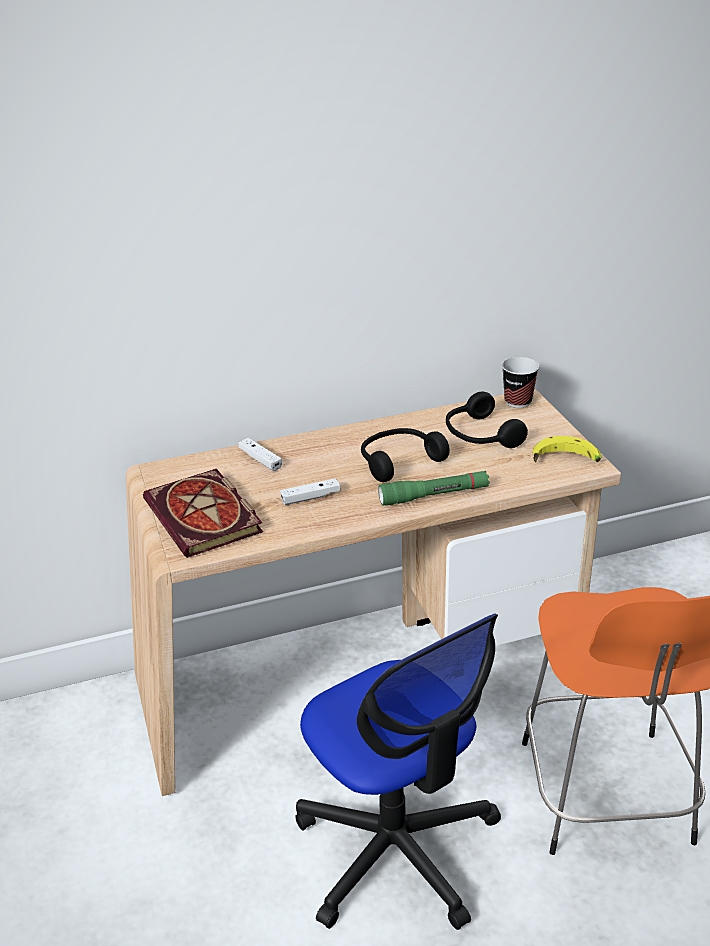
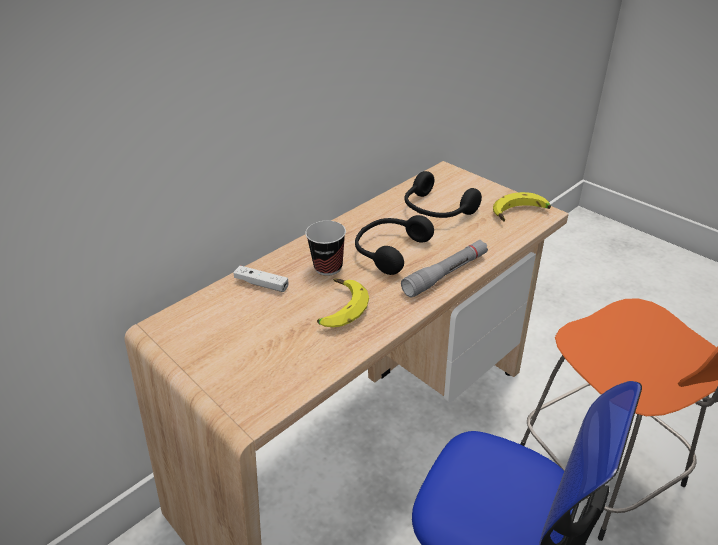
camera: 25 degrees left, 5 degrees up
book [143,469,263,558] -> none
white game controller [280,478,340,505] -> banana [317,279,369,327]
green flashlight [378,471,490,506] -> grey flashlight [401,240,488,298]
cup [502,357,539,408] -> cup moved to [305,221,346,276]

